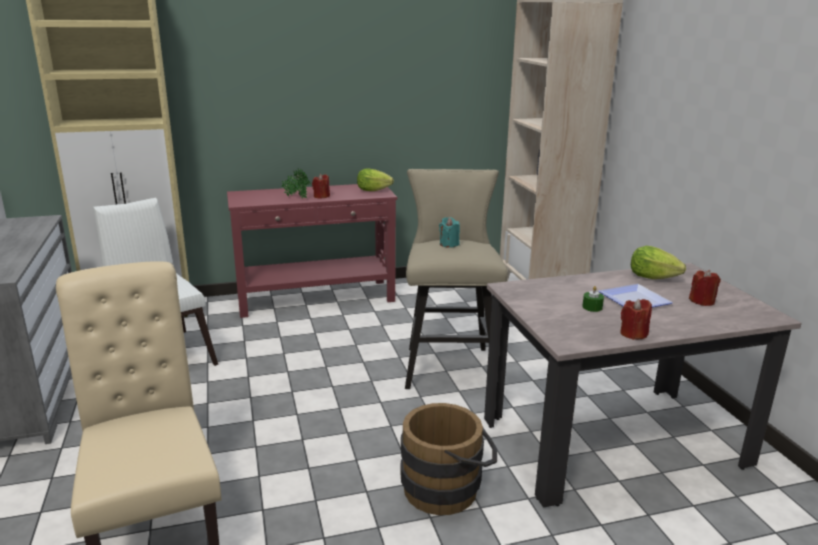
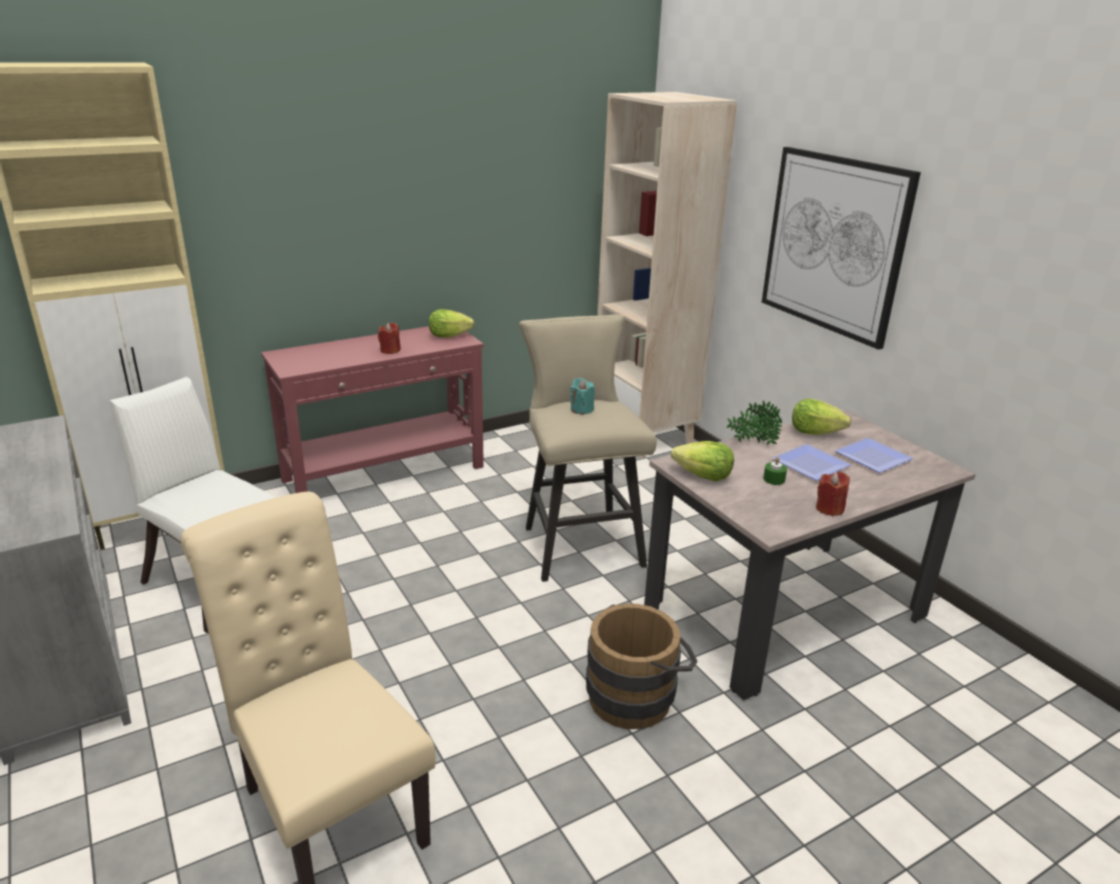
camera: 15 degrees left, 5 degrees up
potted plant [281,168,311,199] -> potted plant moved to [726,401,782,446]
red candle [689,270,721,306] -> plate [834,438,914,473]
none -> lettuce [671,441,734,481]
none -> picture [762,147,921,350]

